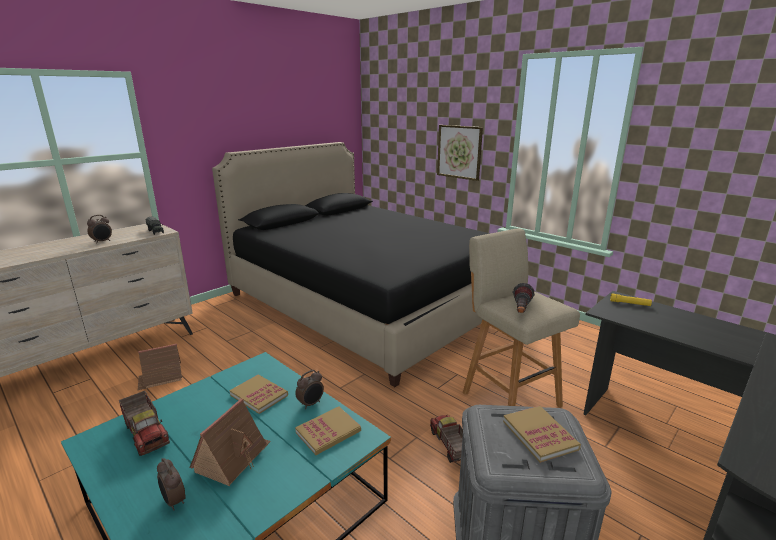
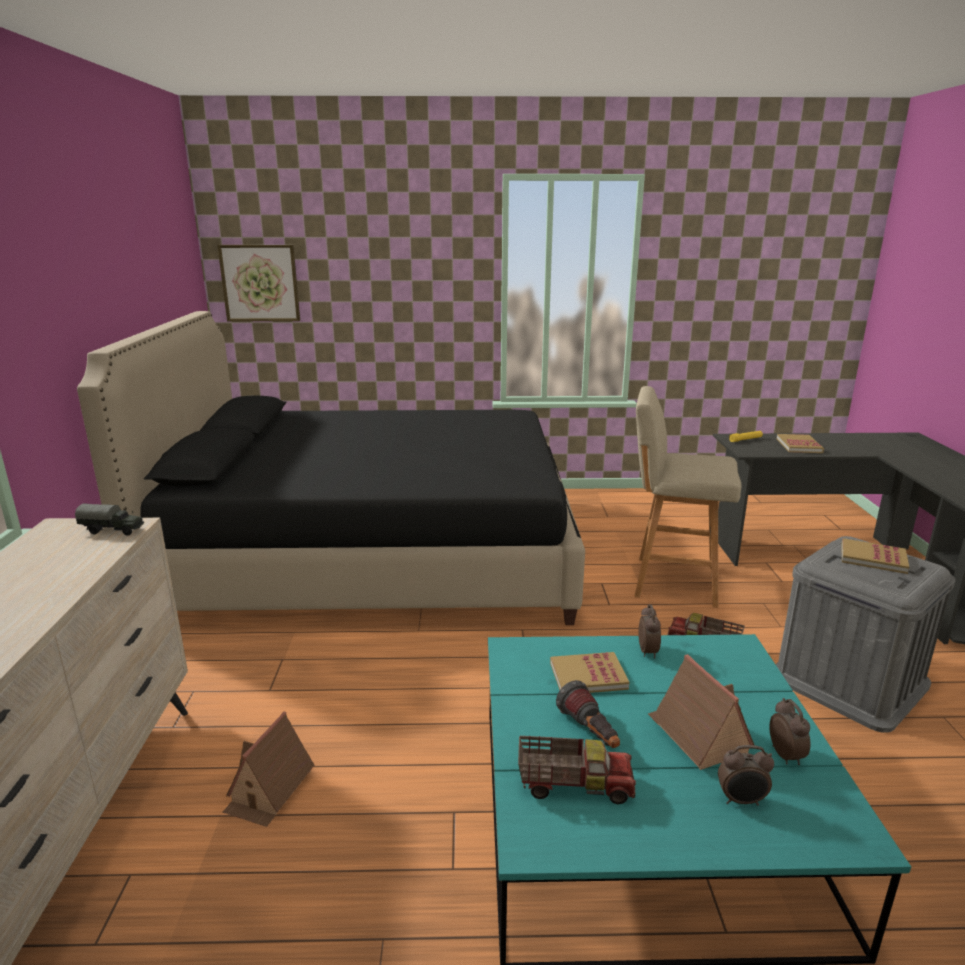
camera: 45 degrees left, 0 degrees up
alarm clock [87,215,112,244] -> alarm clock moved to [770,698,810,765]
book [295,406,361,455] -> book moved to [777,434,824,453]
picture [437,125,483,181] -> picture moved to [217,245,300,321]
flashlight [513,283,535,313] -> flashlight moved to [556,680,620,748]

